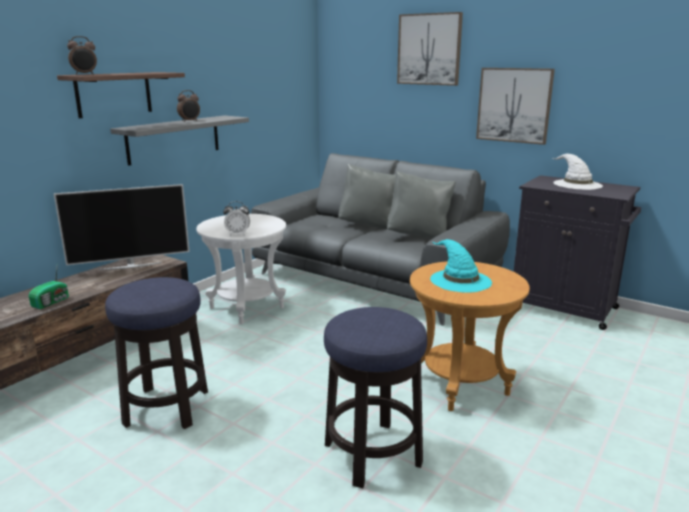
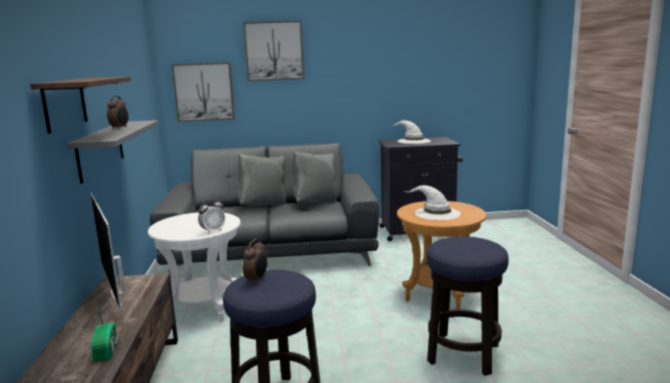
camera: 40 degrees left, 5 degrees down
television [54,184,190,270] -> television turned 120 degrees clockwise [90,193,126,311]
alarm clock [67,36,97,75] -> alarm clock moved to [243,239,267,285]
turquoise hat [430,239,492,293] -> white hat [405,185,461,220]
picture [476,68,555,145] -> picture moved to [172,63,235,122]

